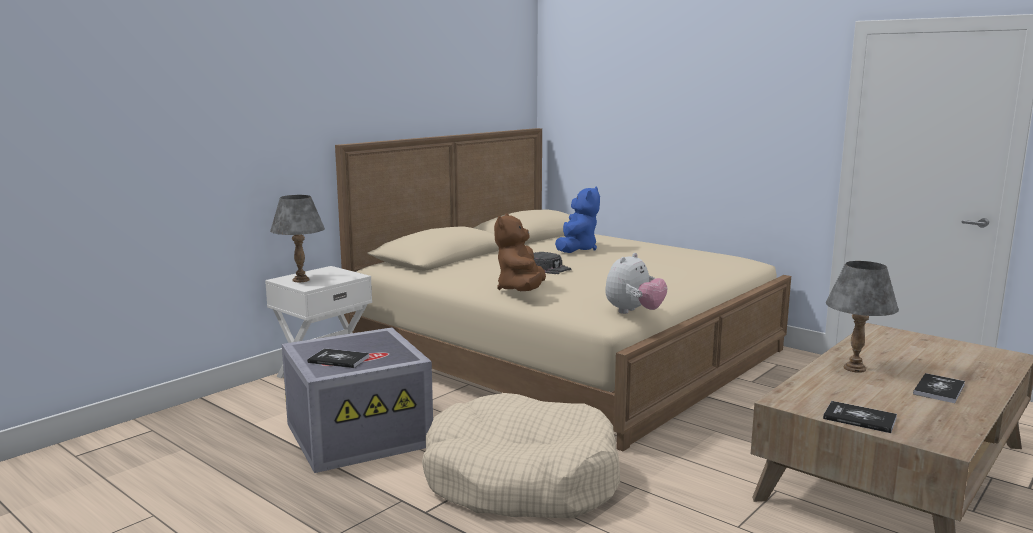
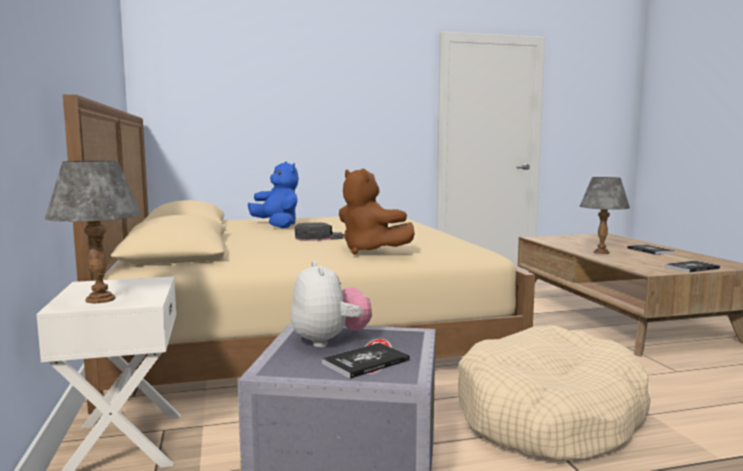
camera: 55 degrees left, 5 degrees down
plush toy [605,253,667,314] -> plush toy moved to [291,260,372,348]

